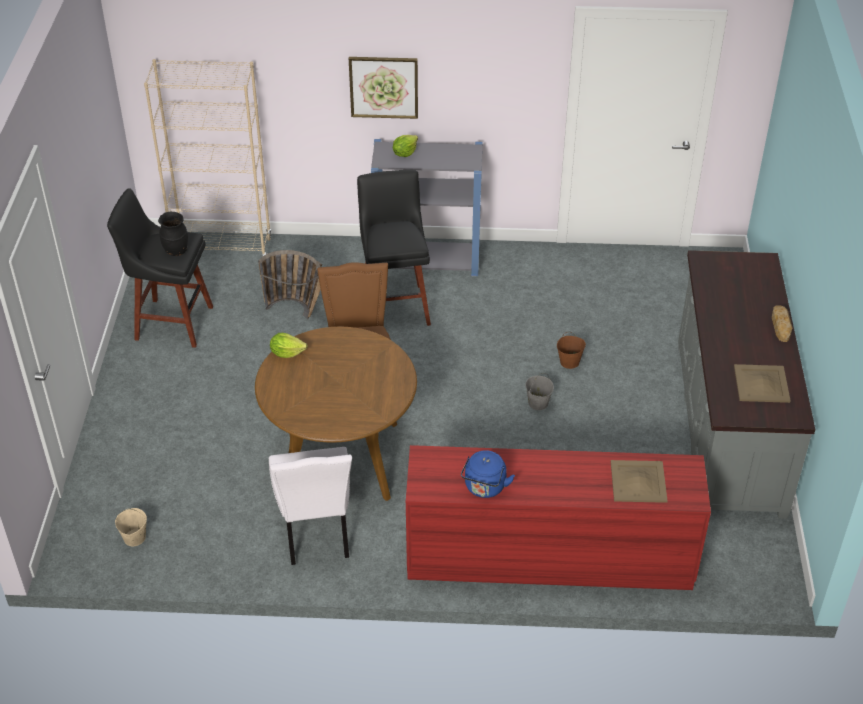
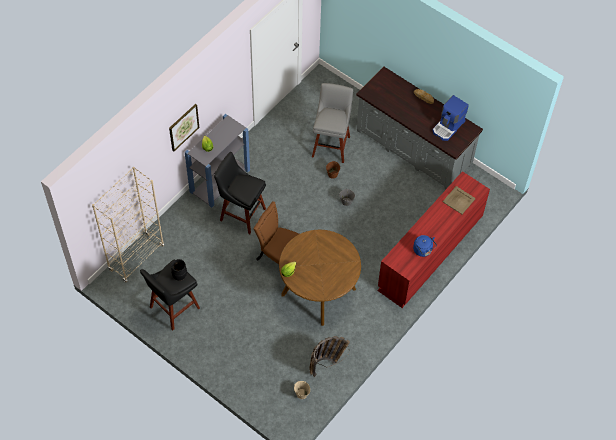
camera: 55 degrees left, 15 degrees up
basket [258,250,322,320] -> basket moved to [309,336,350,377]
white chair [269,447,352,565] -> none
beige tray [734,364,791,403] -> coffee machine [433,95,469,141]
none -> grey stool [312,83,353,163]

